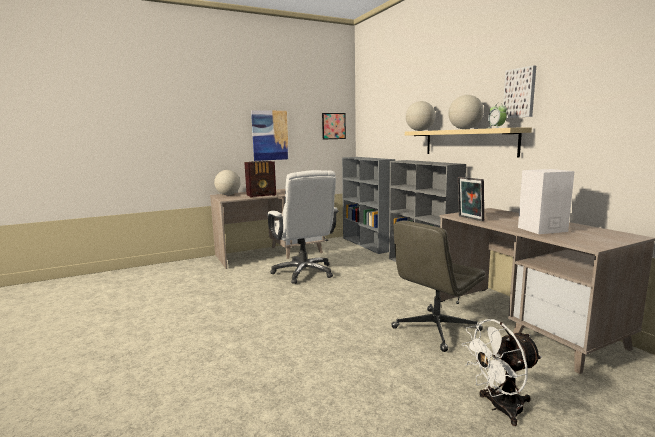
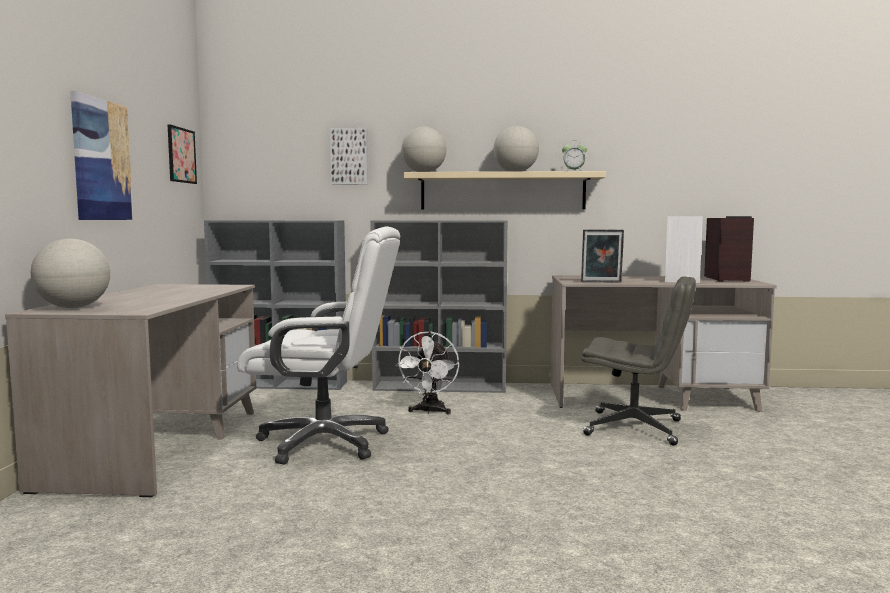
camera: 60 degrees left, 5 degrees down
radio [244,161,276,198] -> radio moved to [704,216,754,282]
grey office chair [391,220,486,352] -> grey office chair turned 60 degrees counterclockwise [581,276,696,445]
white fan [462,319,542,426] -> white fan moved to [395,331,459,415]
picture [503,65,536,118] -> picture moved to [330,128,368,185]

